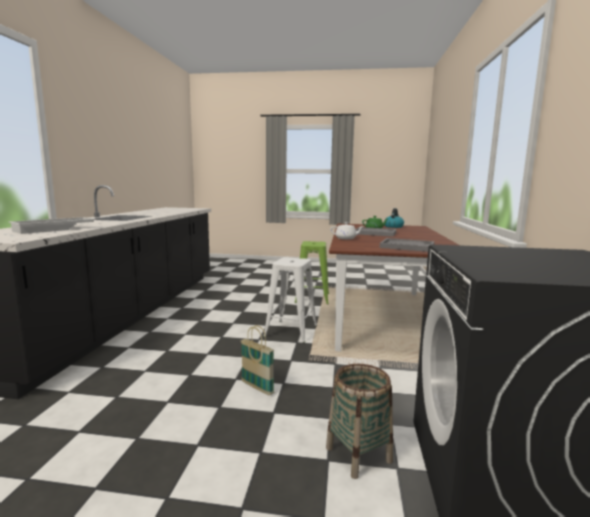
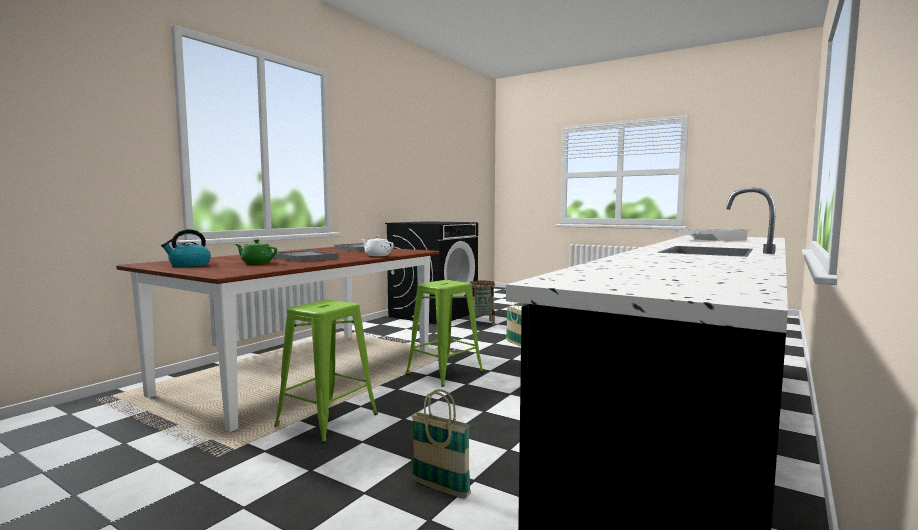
camera: 155 degrees left, 5 degrees down
white stool [263,257,317,343] -> green stool [406,280,484,387]
none -> basket [411,389,471,498]

